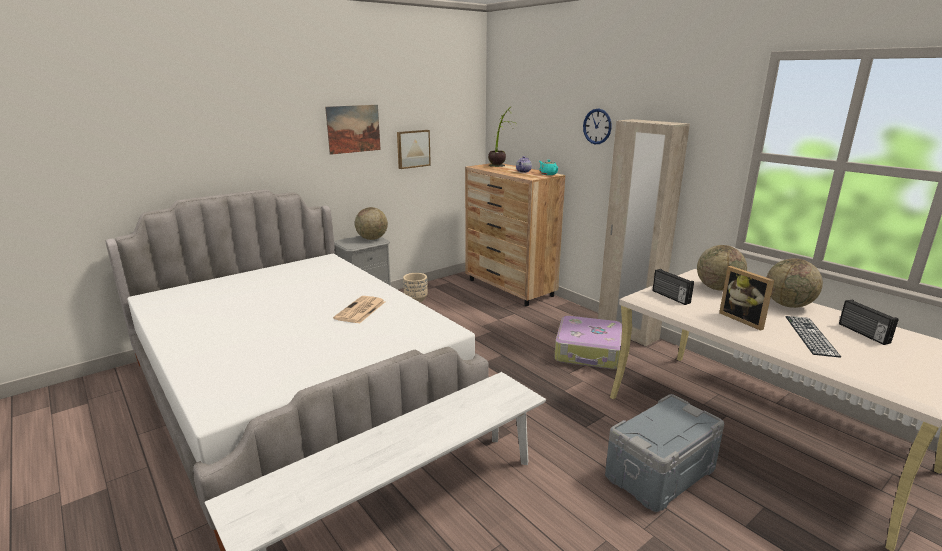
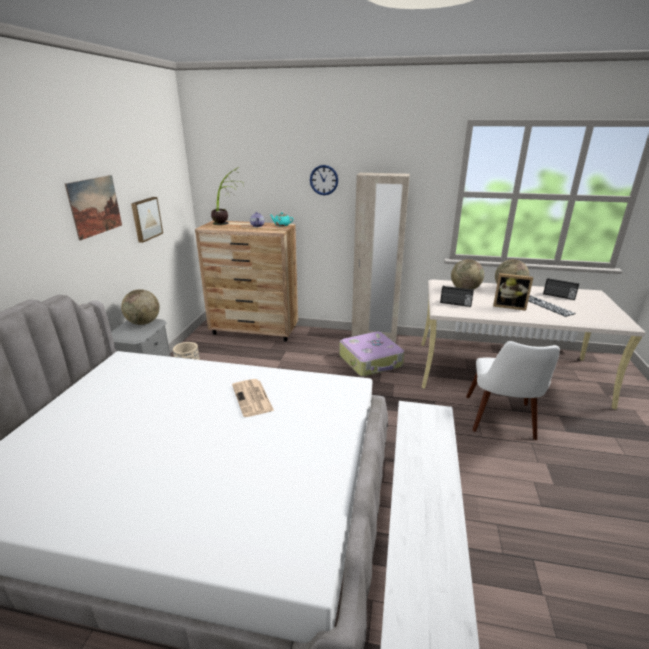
camera: 40 degrees left, 5 degrees up
grey storage box [605,394,724,512] -> white chair [466,341,560,440]

